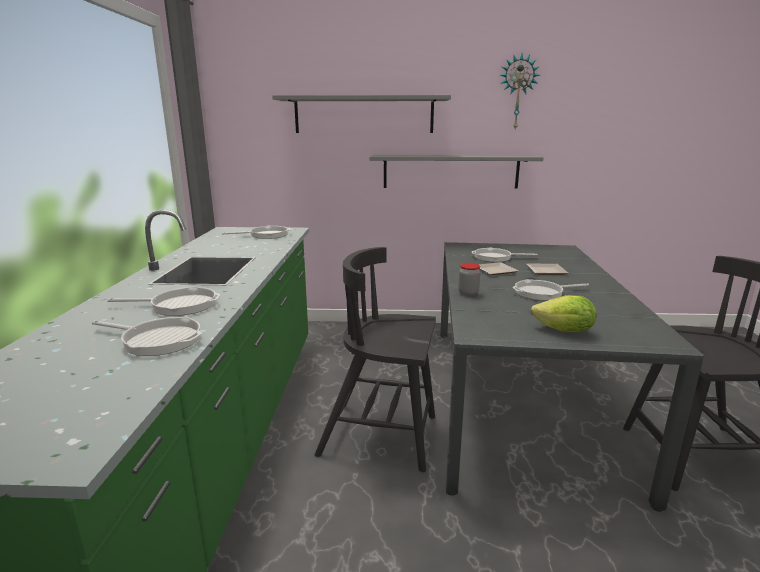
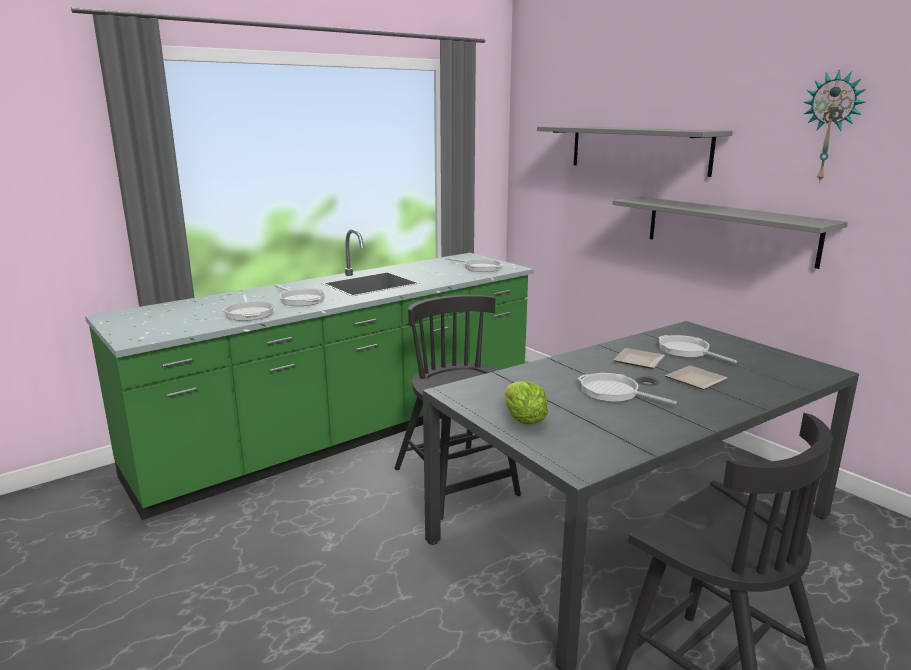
camera: 50 degrees right, 0 degrees up
jar [458,263,480,296] -> none

